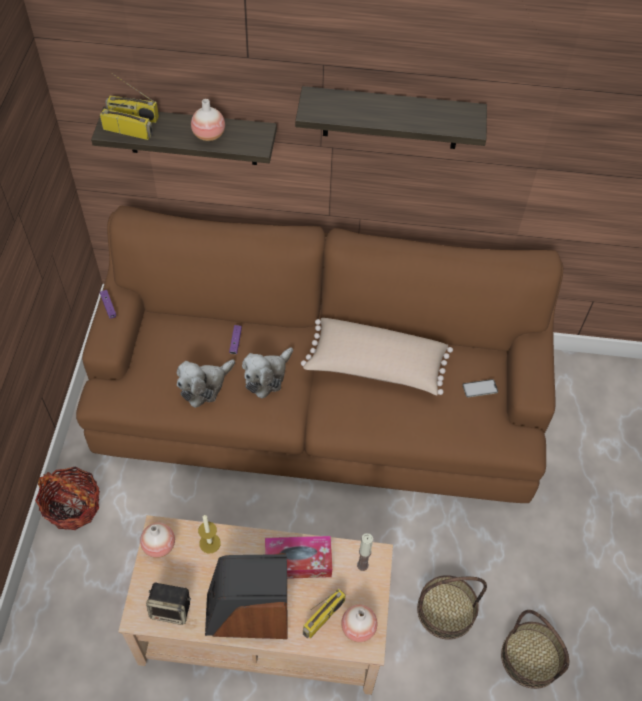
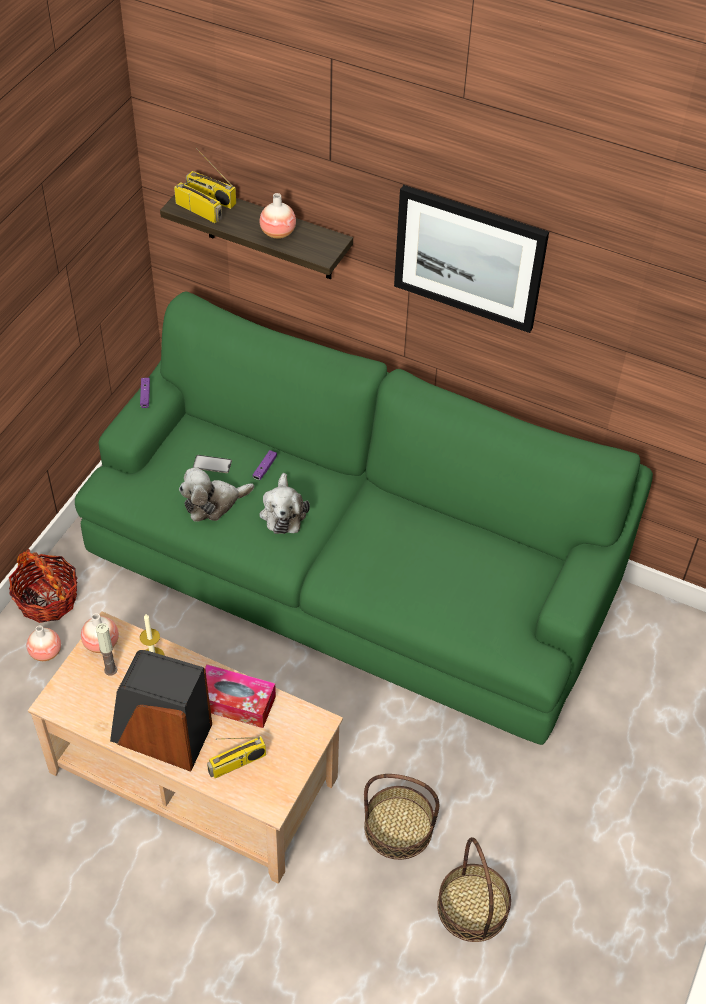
camera: 20 degrees right, 5 degrees down
brown sofa [76,206,563,503] -> green sofa [75,292,653,745]
speaker [146,582,191,625] -> none
plush toy [242,347,293,398] -> plush toy turned 60 degrees counterclockwise [259,473,310,534]
shelf [295,86,487,149] -> picture [394,185,549,333]
beige pillow [301,318,453,395] -> none
vase [341,605,377,642] -> vase moved to [26,625,61,661]
candle [357,533,373,571] -> candle moved to [96,623,117,676]
phone [462,379,498,398] -> phone moved to [193,455,232,473]

